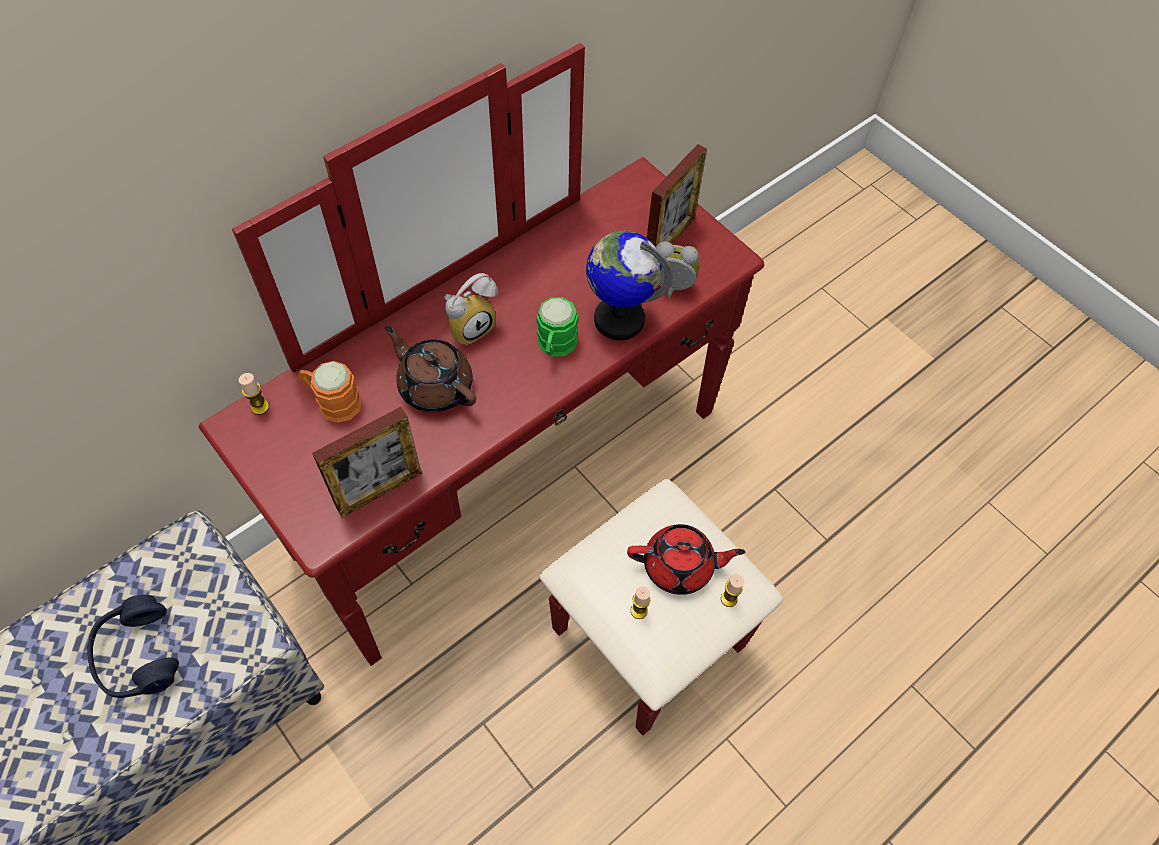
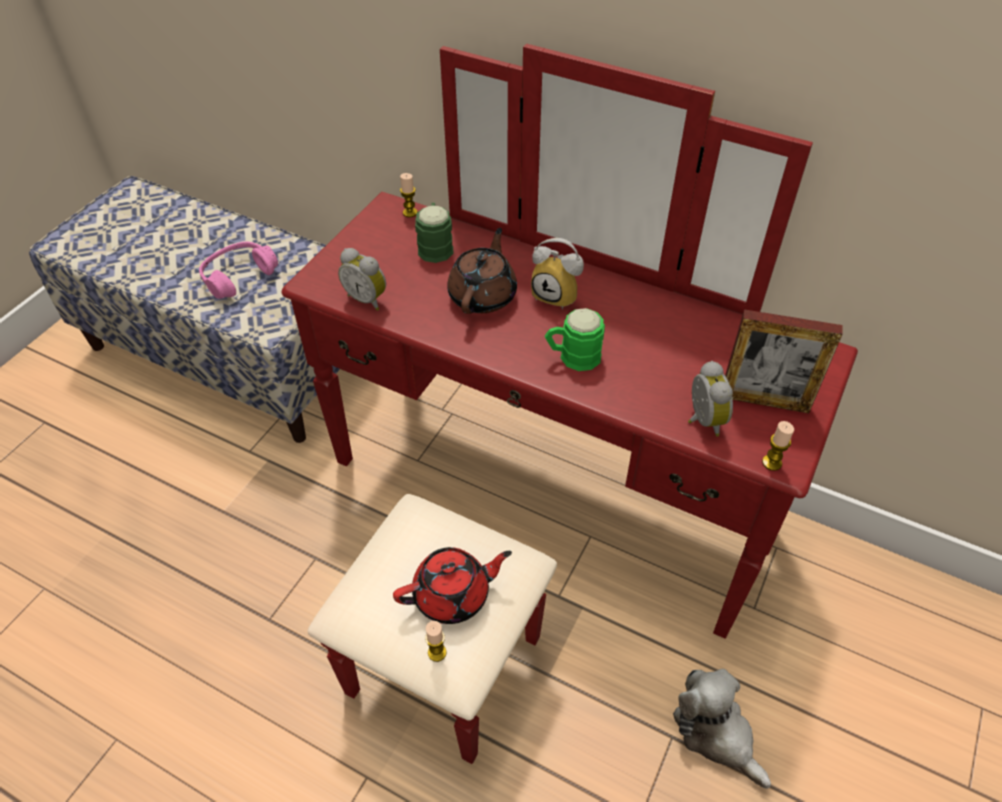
camera: 70 degrees right, 10 degrees down
blue headphones [87,595,179,698] -> pink headphones [199,242,278,299]
orange mug [297,361,362,423] -> green mug [415,203,453,263]
picture frame [312,407,422,517] -> alarm clock [338,248,386,311]
globe [586,231,673,340] -> none
red teapot [627,524,746,595] -> red teapot turned 90 degrees counterclockwise [393,547,512,624]
candle [631,587,650,619] -> candle moved to [762,421,794,471]
none -> plush toy [673,669,771,789]

